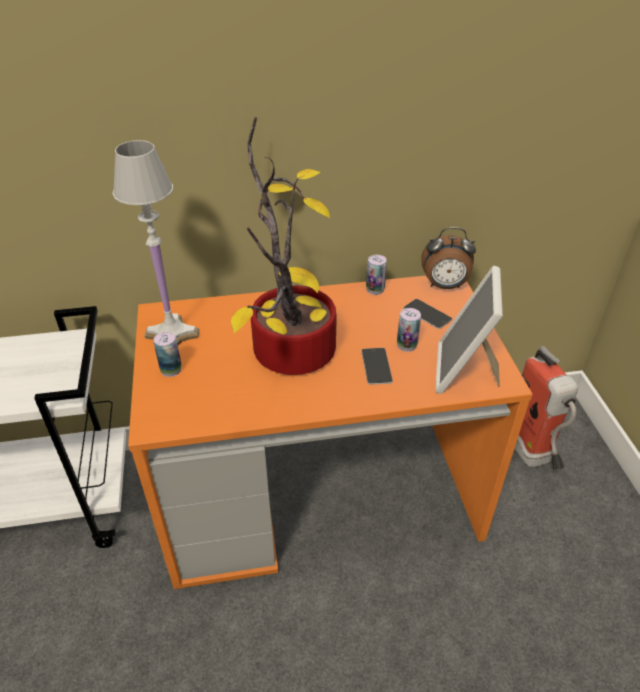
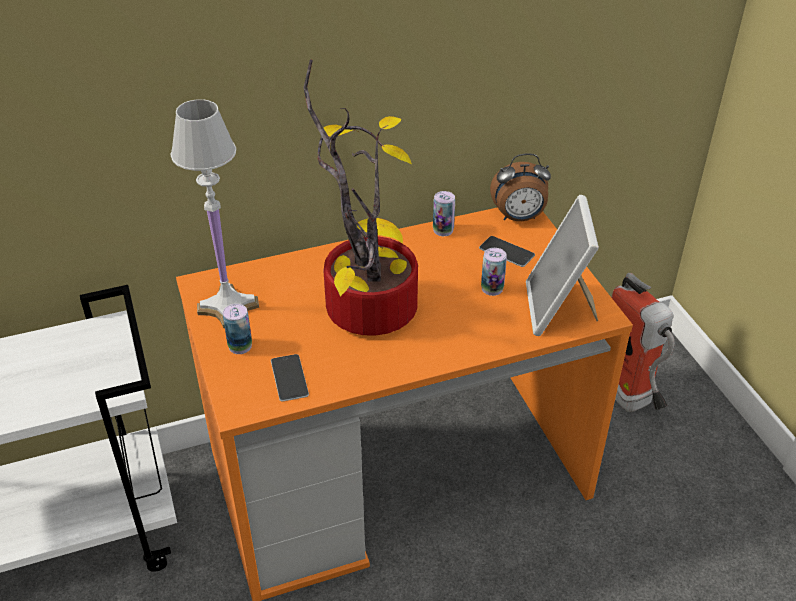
camera: 10 degrees left, 0 degrees up
phone [361,348,393,385] -> phone moved to [271,354,309,402]

